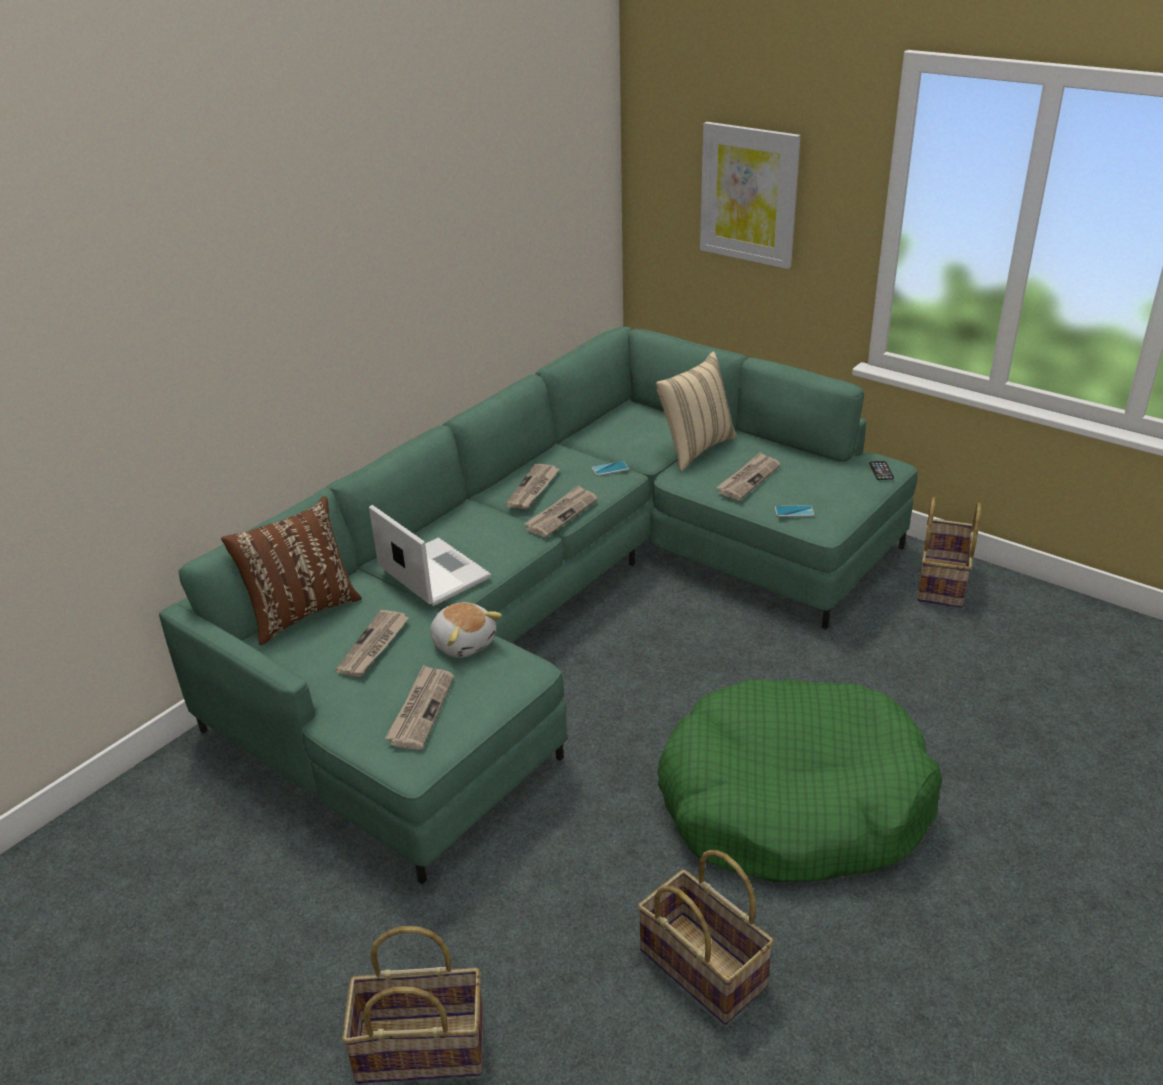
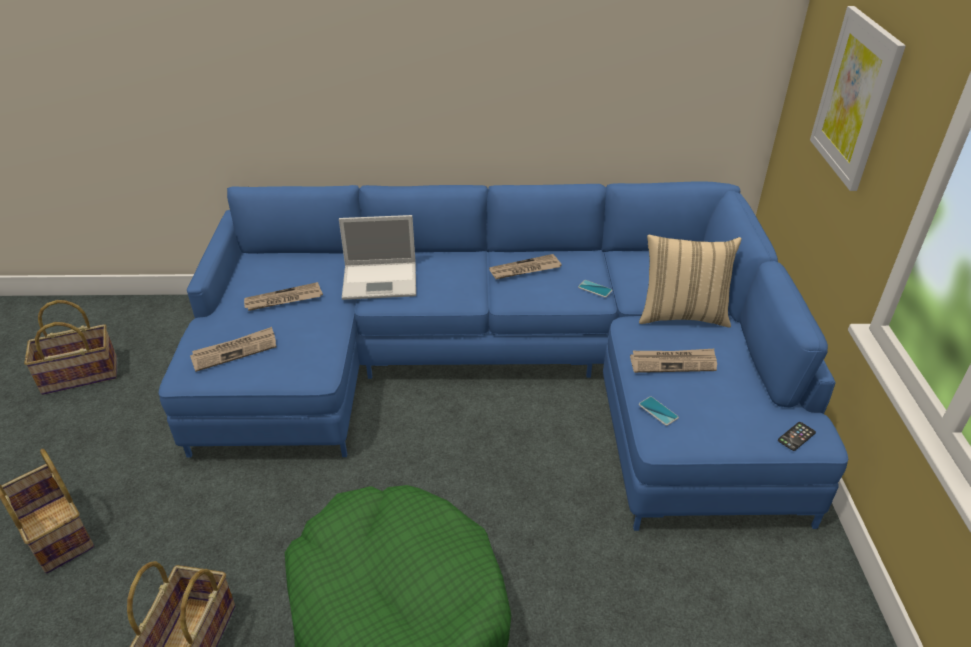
camera: 50 degrees right, 5 degrees up
green sofa [159,326,918,885] -> blue sofa [158,181,848,531]
brown pillow [221,496,362,645] -> none
laptop [369,505,491,606] -> laptop turned 75 degrees clockwise [339,215,416,300]
plush toy [430,602,502,658] -> none
newspaper [524,485,598,537] -> none
basket [917,497,982,608] -> basket moved to [24,300,117,395]

